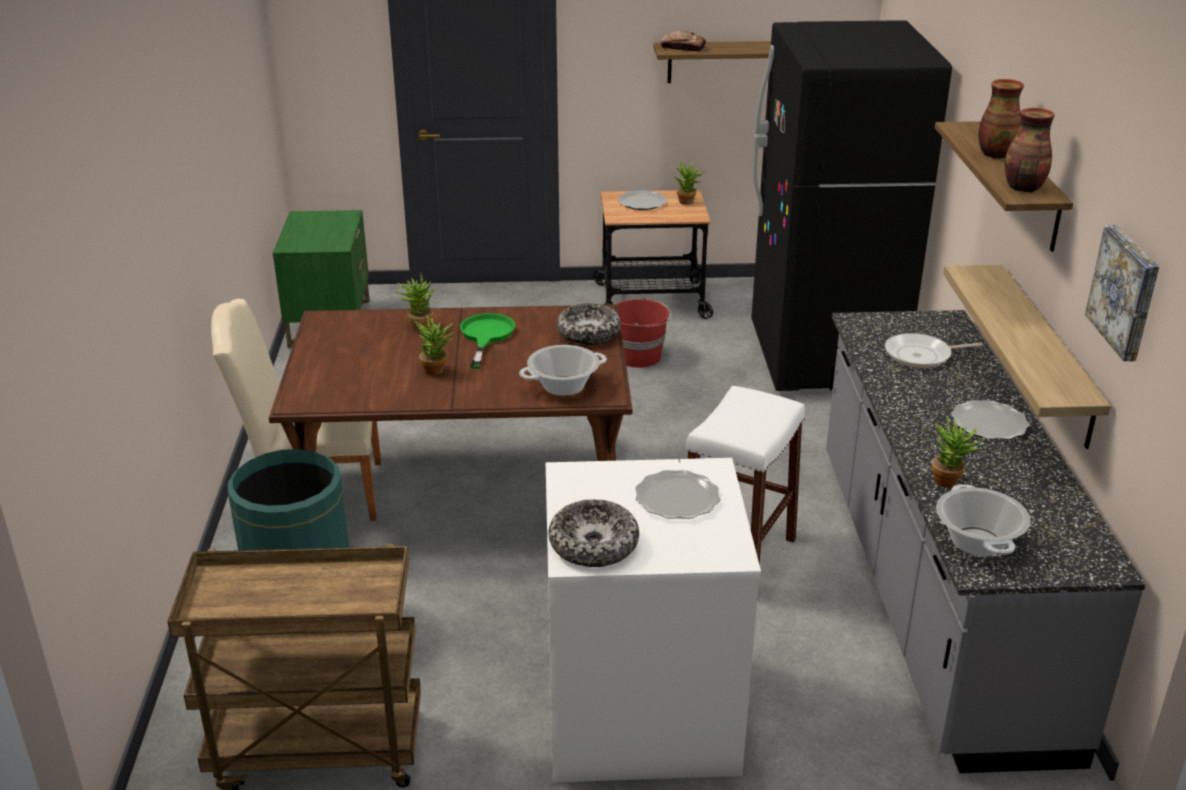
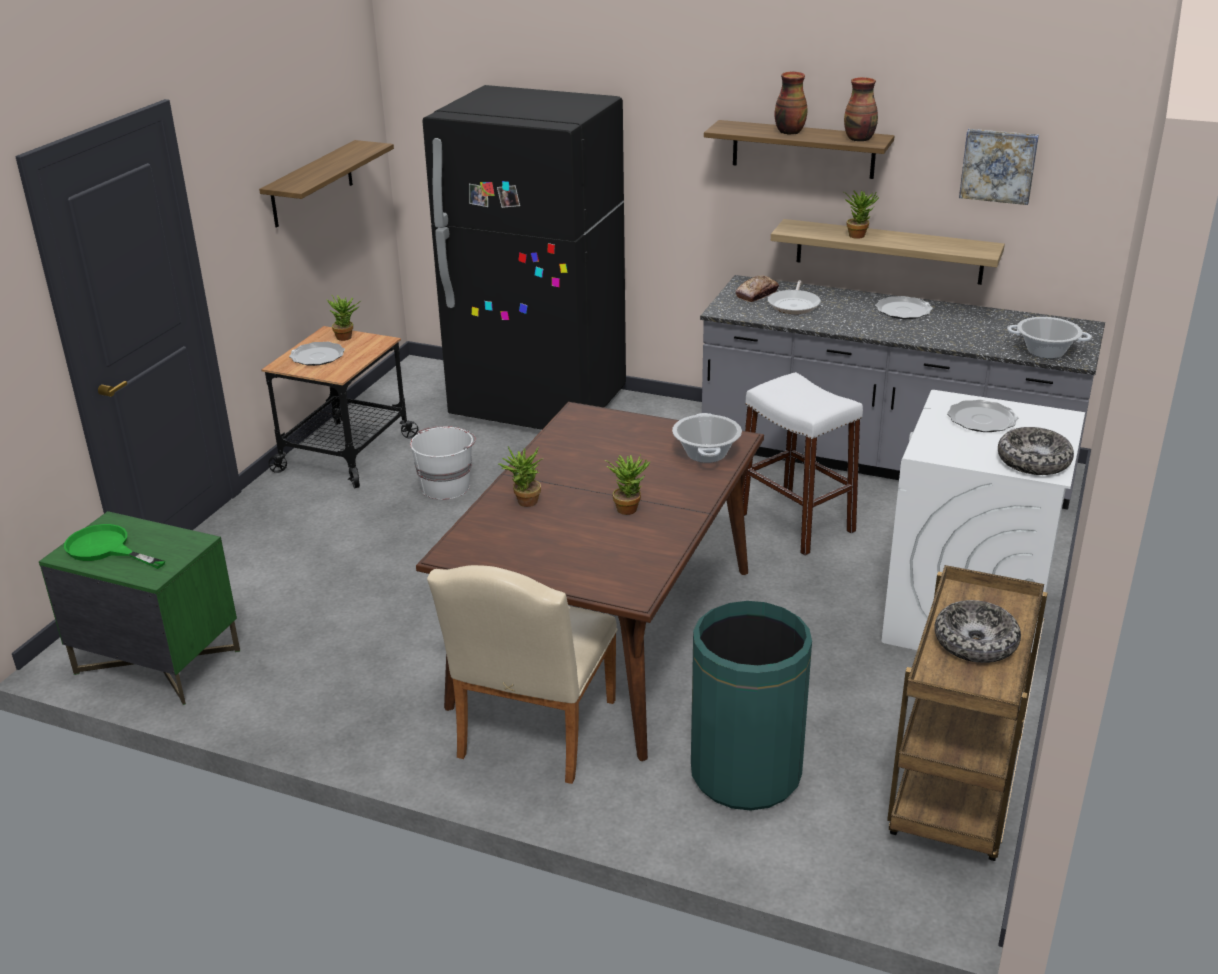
camera: 65 degrees left, 0 degrees up
green frying pan [460,313,515,369] -> green frying pan moved to [64,524,165,569]
bowl [557,303,621,345] -> bowl moved to [935,600,1021,663]
red bucket [615,297,672,368] -> white bucket [410,426,476,500]
bread [660,31,706,52] -> bread moved to [735,275,779,302]
potted plant [932,415,988,488] -> potted plant moved to [844,191,879,239]

